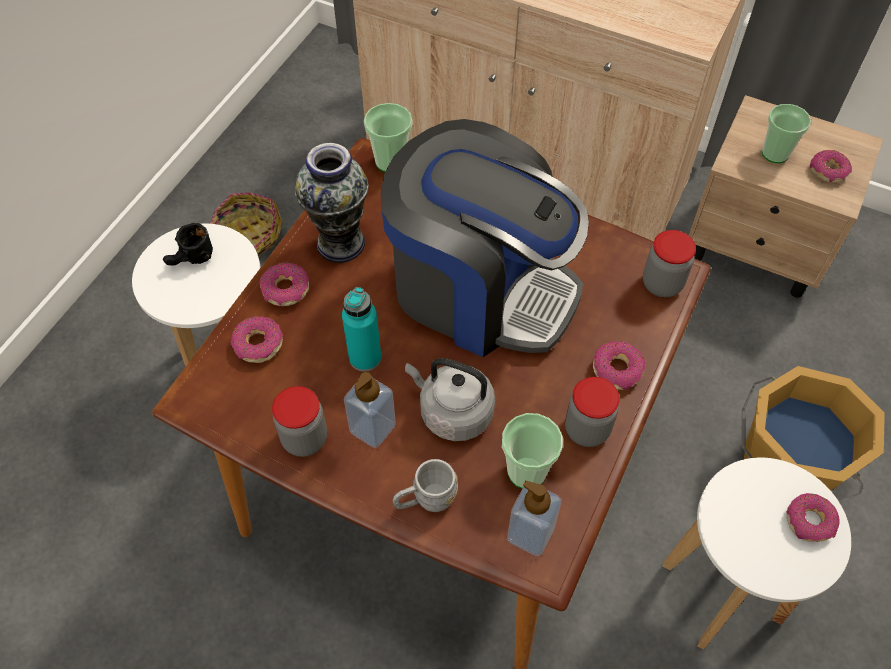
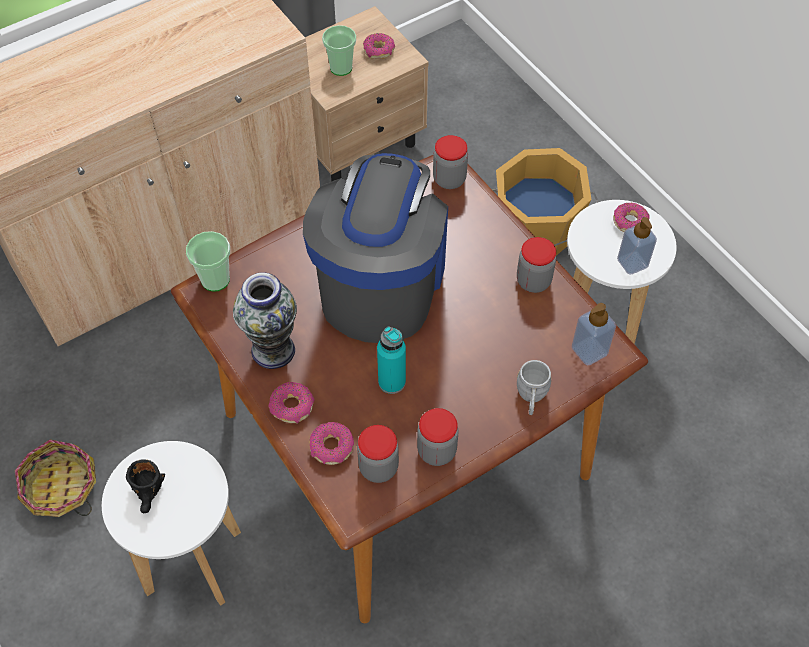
camera: 60 degrees left, 0 degrees up
soap dispenser [344,372,396,448] -> soap dispenser moved to [617,217,657,275]
coffee machine [381,119,589,357] -> coffee machine turned 45 degrees counterclockwise [303,153,448,343]
grey kettle [405,358,495,441] -> none
cup [502,413,563,488] -> none
donut [593,341,646,390] -> none
none -> jar [357,425,399,483]

